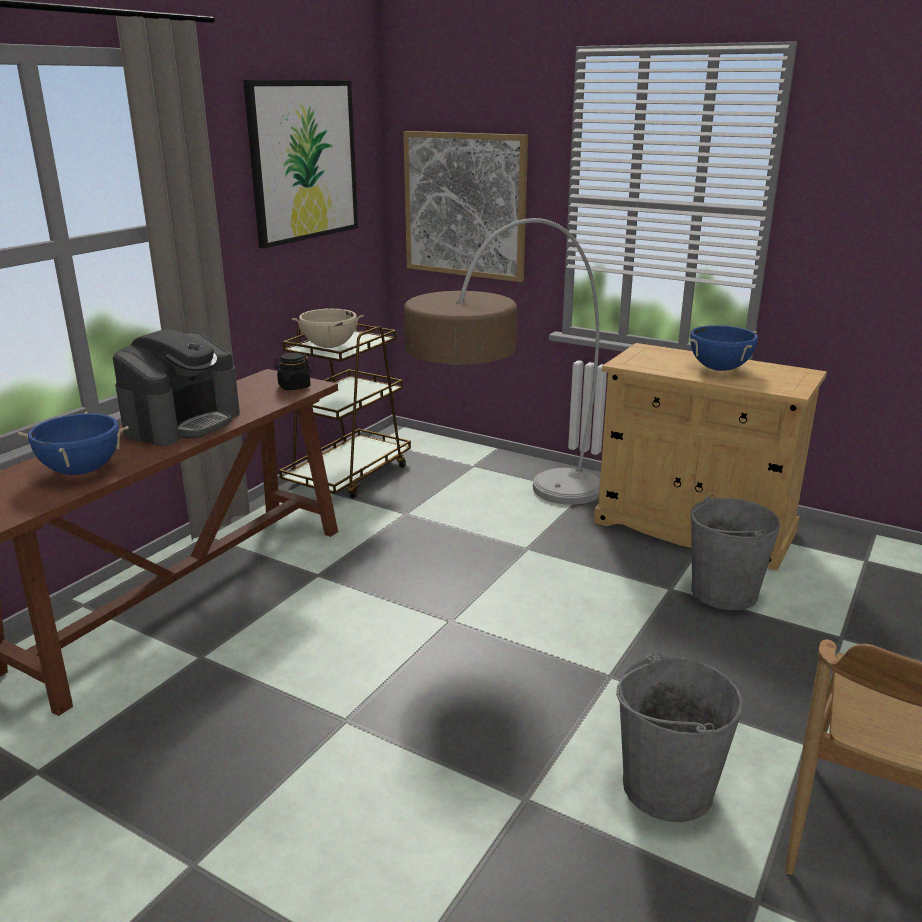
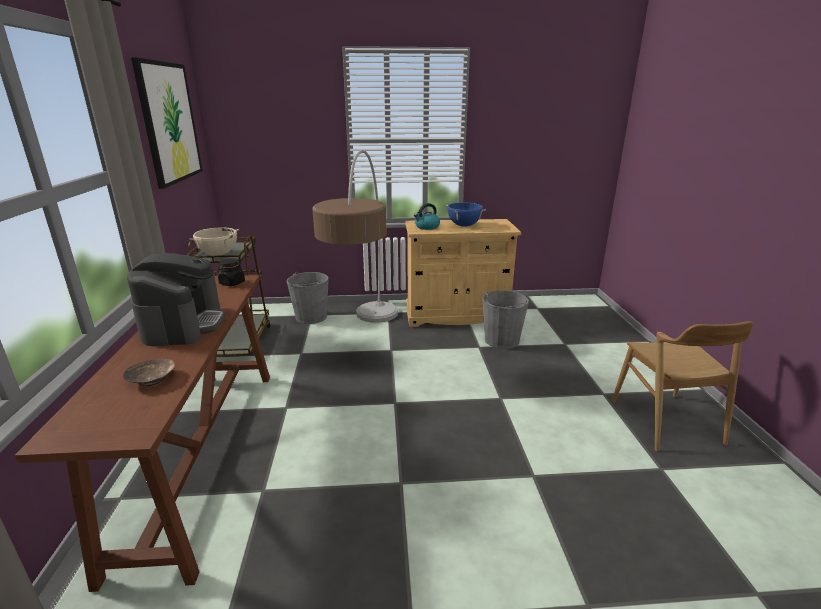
camera: 35 degrees left, 0 degrees up
blue cooking pot [18,412,129,475] -> brown bowl [123,359,175,386]
picture [403,131,528,282] -> none
grey bucket [616,652,743,822] -> grey bucket moved to [287,272,329,324]
none -> kettle [414,203,440,230]

